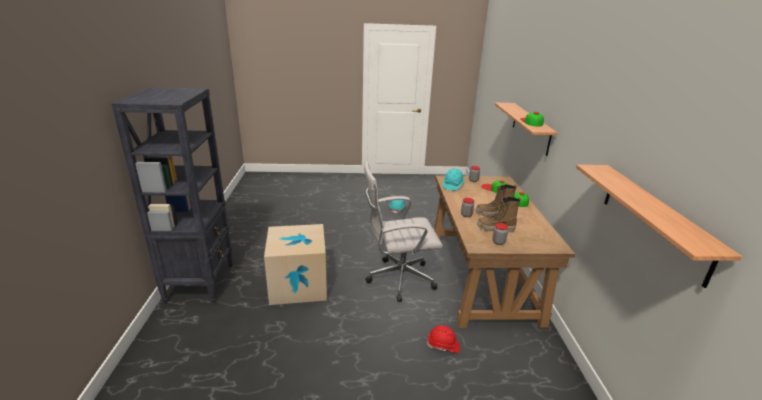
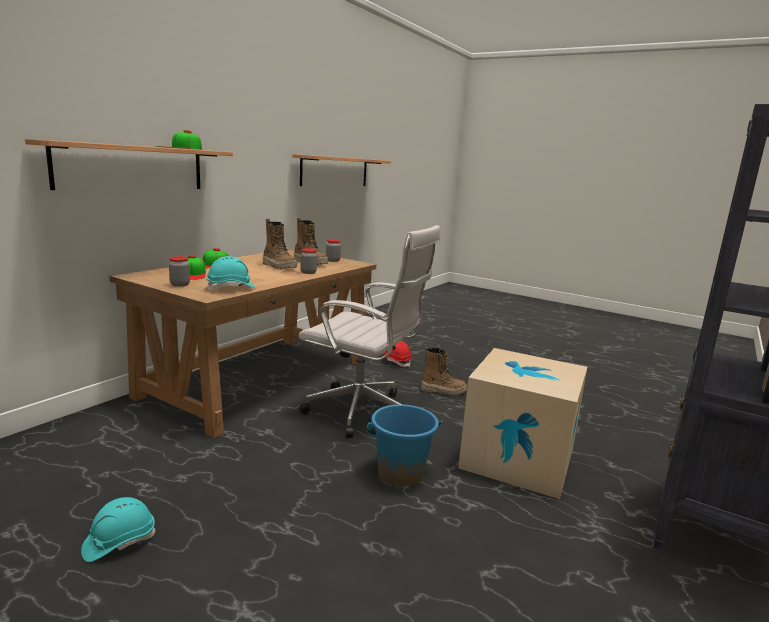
camera: 145 degrees left, 10 degrees down
none -> blue bucket [367,404,442,487]
none -> boot [421,347,467,395]

